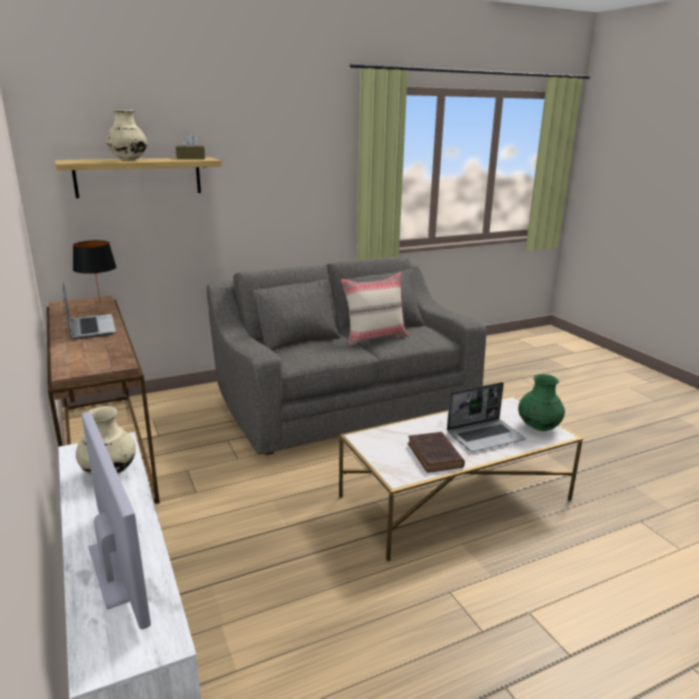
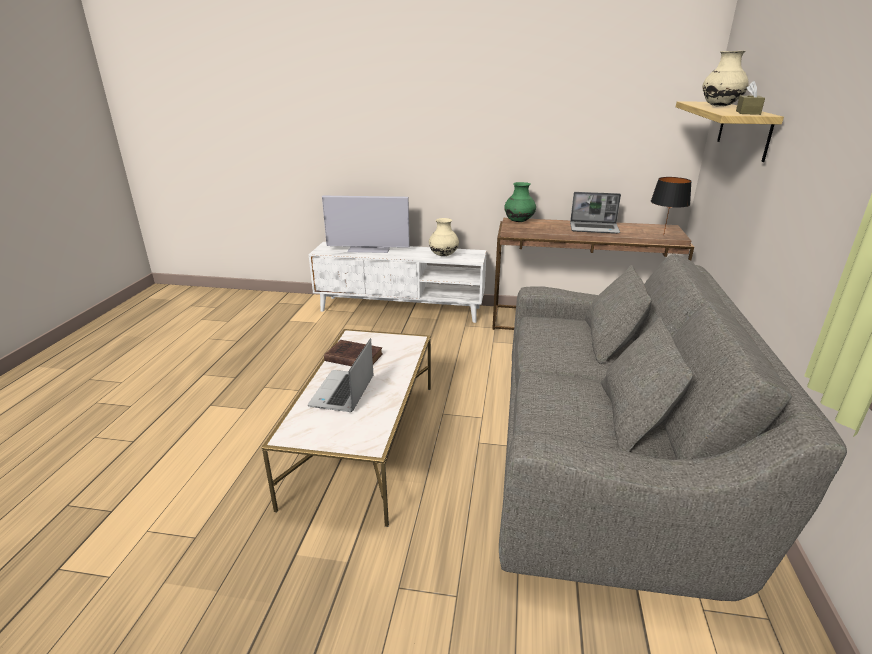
camera: 125 degrees right, 5 degrees up
beige pillow [341,273,409,346] -> none
green vase [518,374,565,431] -> green vase moved to [504,182,536,222]

